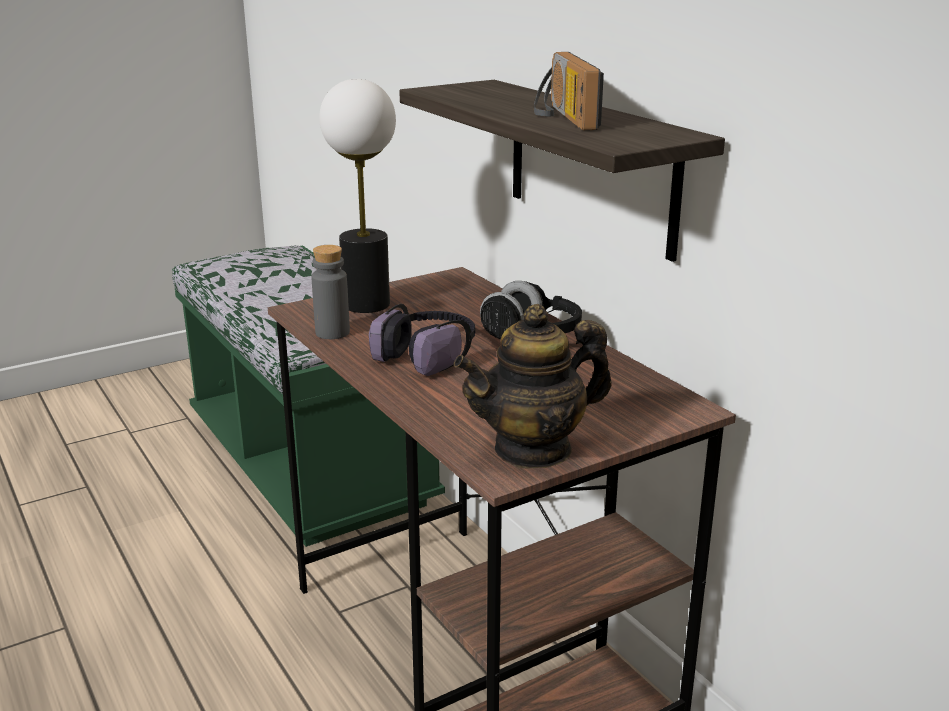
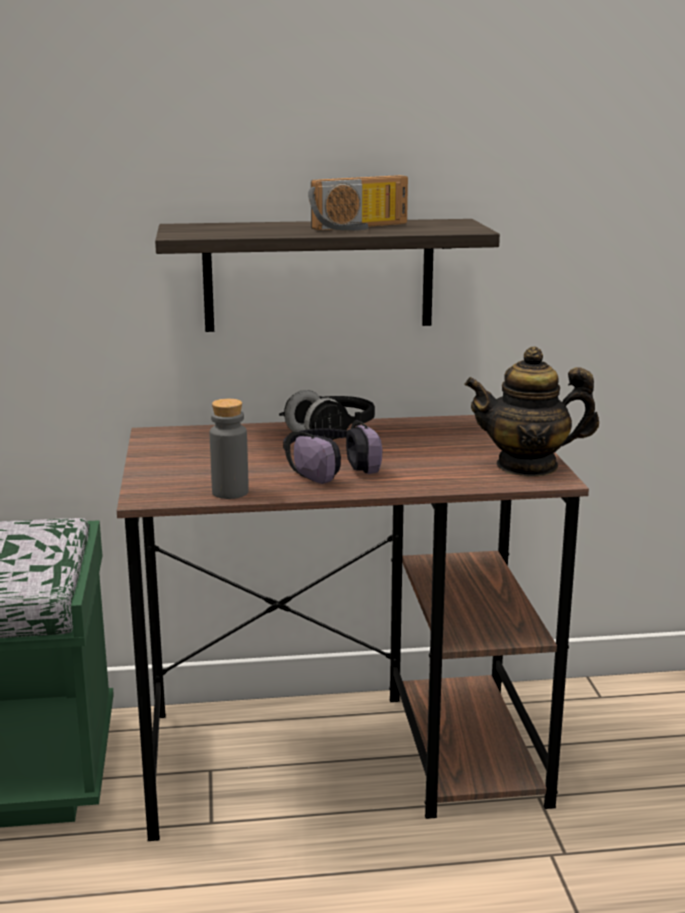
camera: 65 degrees left, 5 degrees down
table lamp [319,79,396,313] -> none
teapot [454,304,612,468] -> teapot turned 90 degrees clockwise [464,347,599,476]
radio [534,52,604,130] -> radio turned 45 degrees counterclockwise [308,175,408,231]

